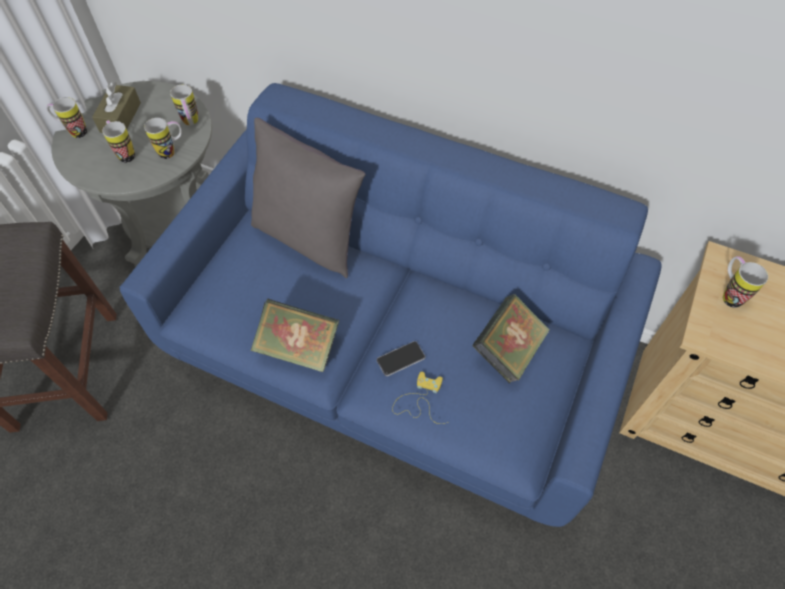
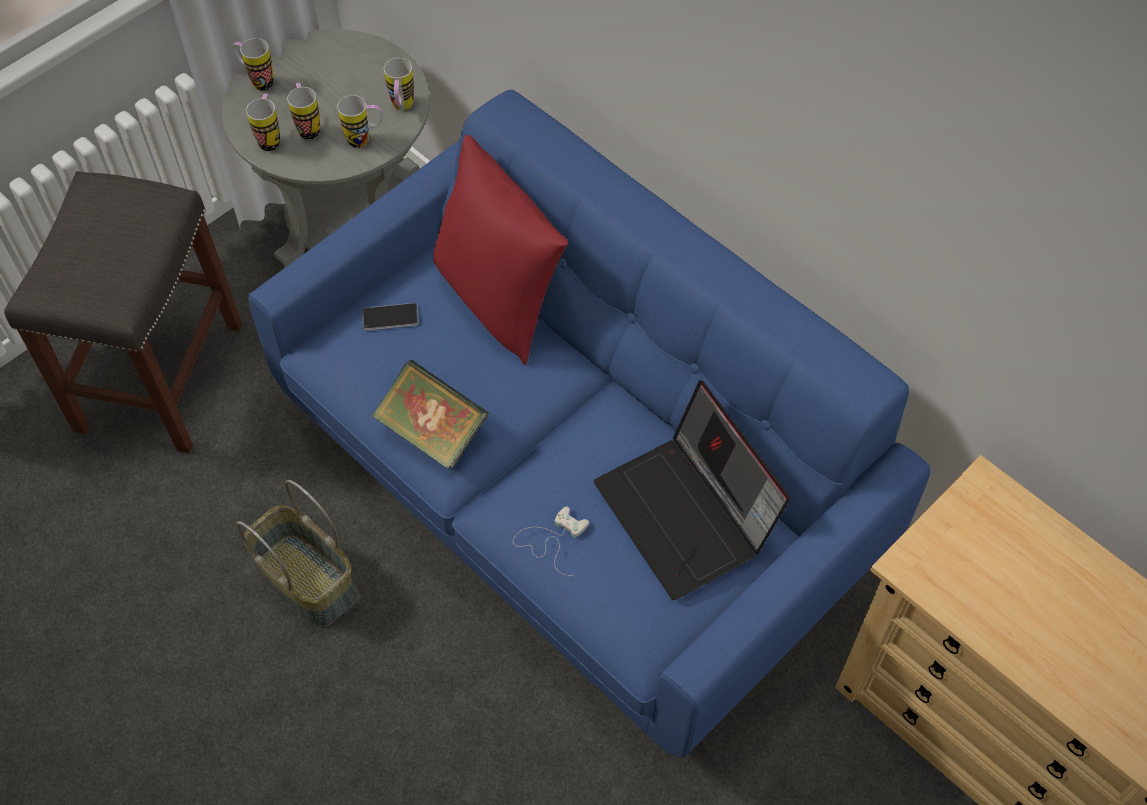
camera: 20 degrees right, 0 degrees up
brown tissue box [92,82,141,133] -> none
grey pillow [251,118,366,279] -> red pillow [434,135,568,365]
phone [377,341,425,376] -> phone moved to [362,303,419,331]
yellow game controller [392,372,448,424] -> white game controller [513,506,589,576]
book [472,294,550,384] -> laptop [593,380,790,600]
mug [723,256,768,308] -> mug moved to [246,94,280,151]
none -> basket [236,480,357,627]

